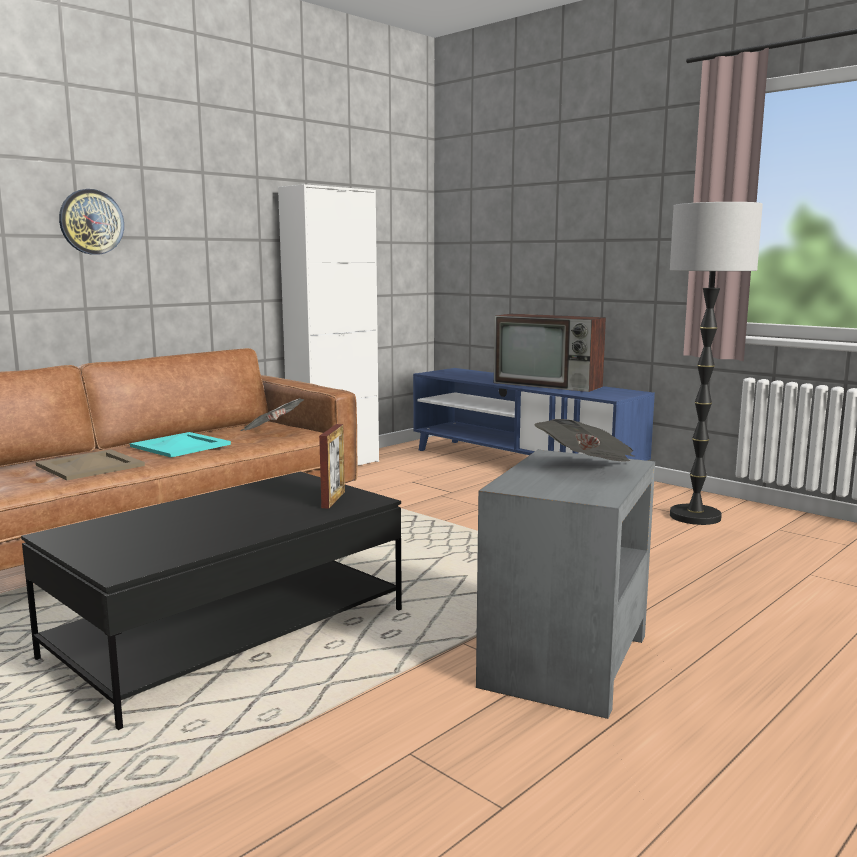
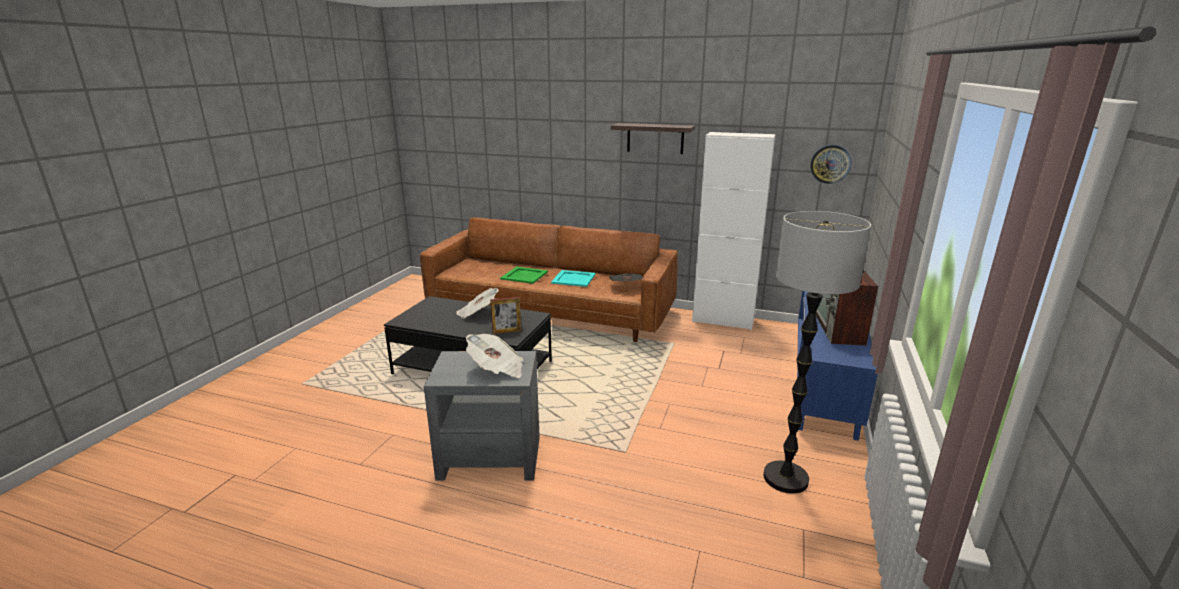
camera: 65 degrees right, 10 degrees up
beige tray [36,449,145,480] -> green tray [500,267,548,284]
wall clock [59,189,124,255] -> wall clock moved to [810,145,852,184]
none -> newspaper [456,288,499,319]
none -> shelf [611,123,695,154]

